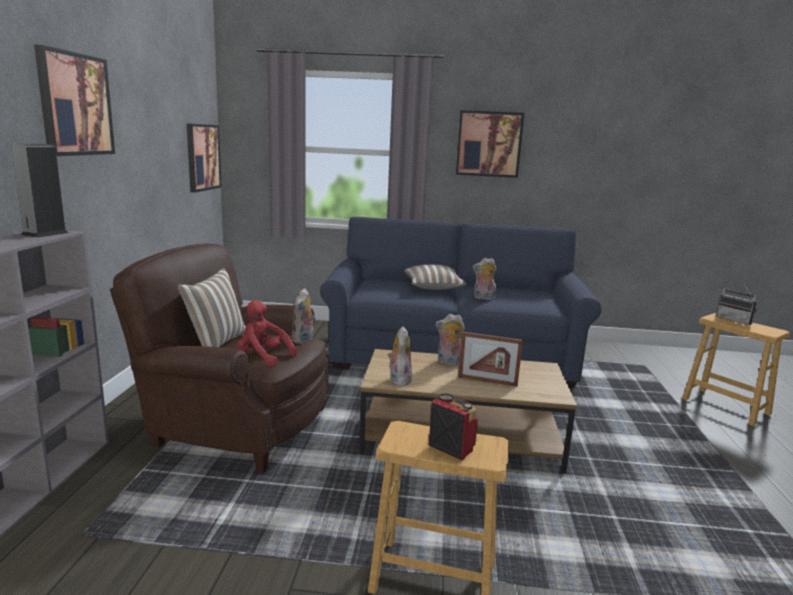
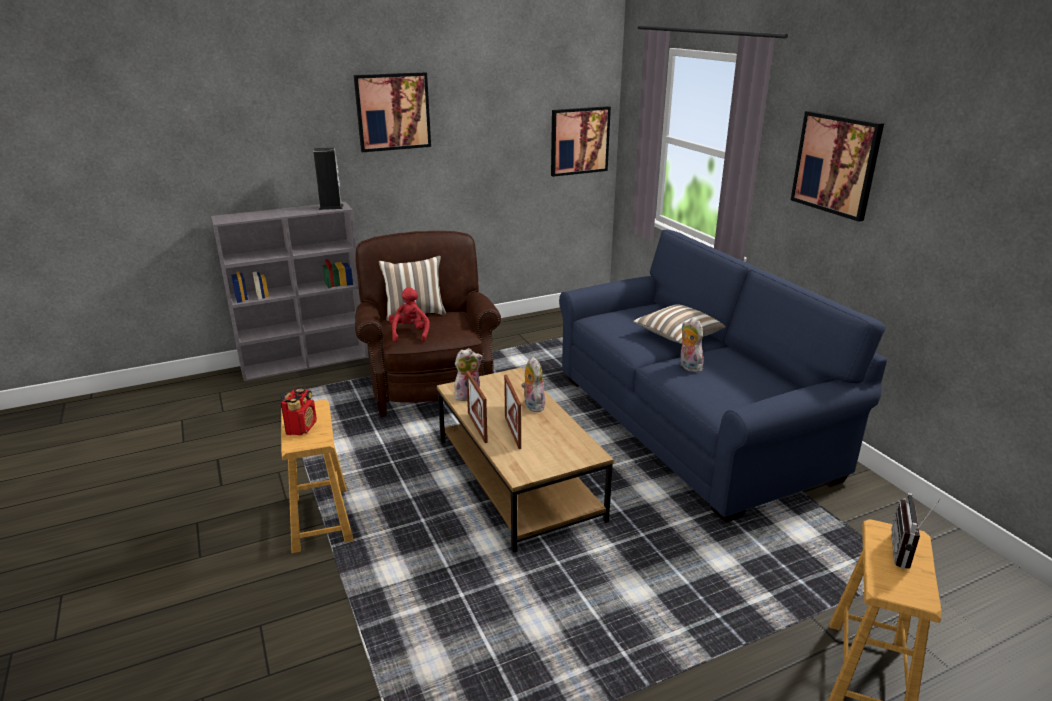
camera: 60 degrees right, 10 degrees up
plush toy [292,288,316,344] -> none
none -> picture frame [466,371,488,443]

